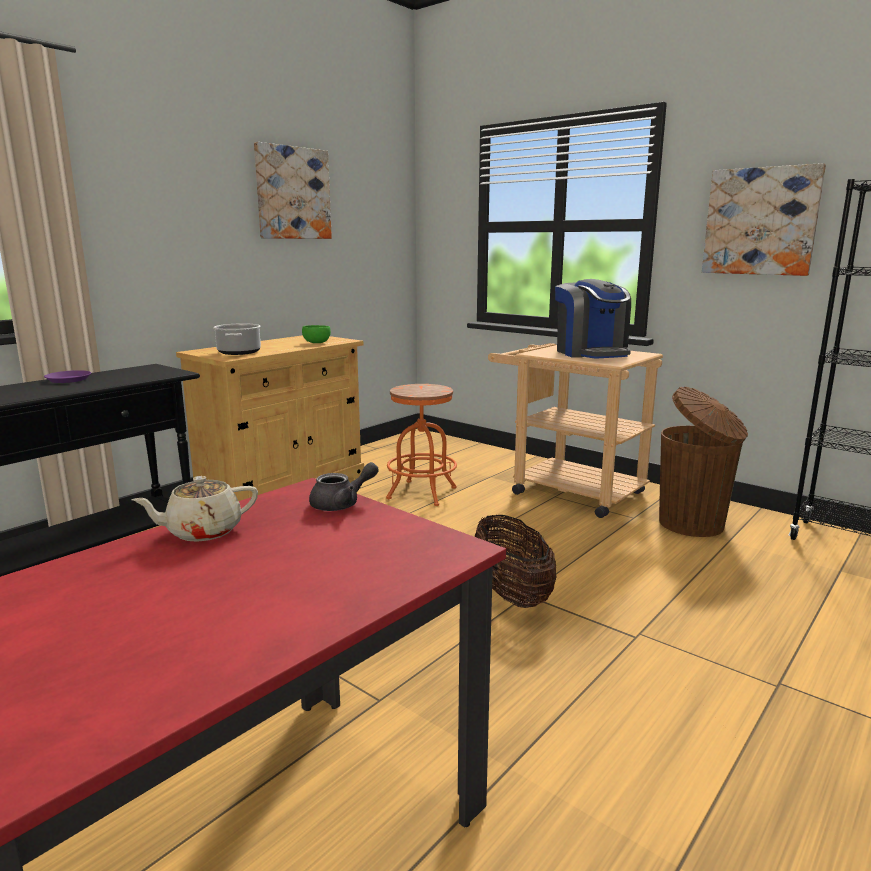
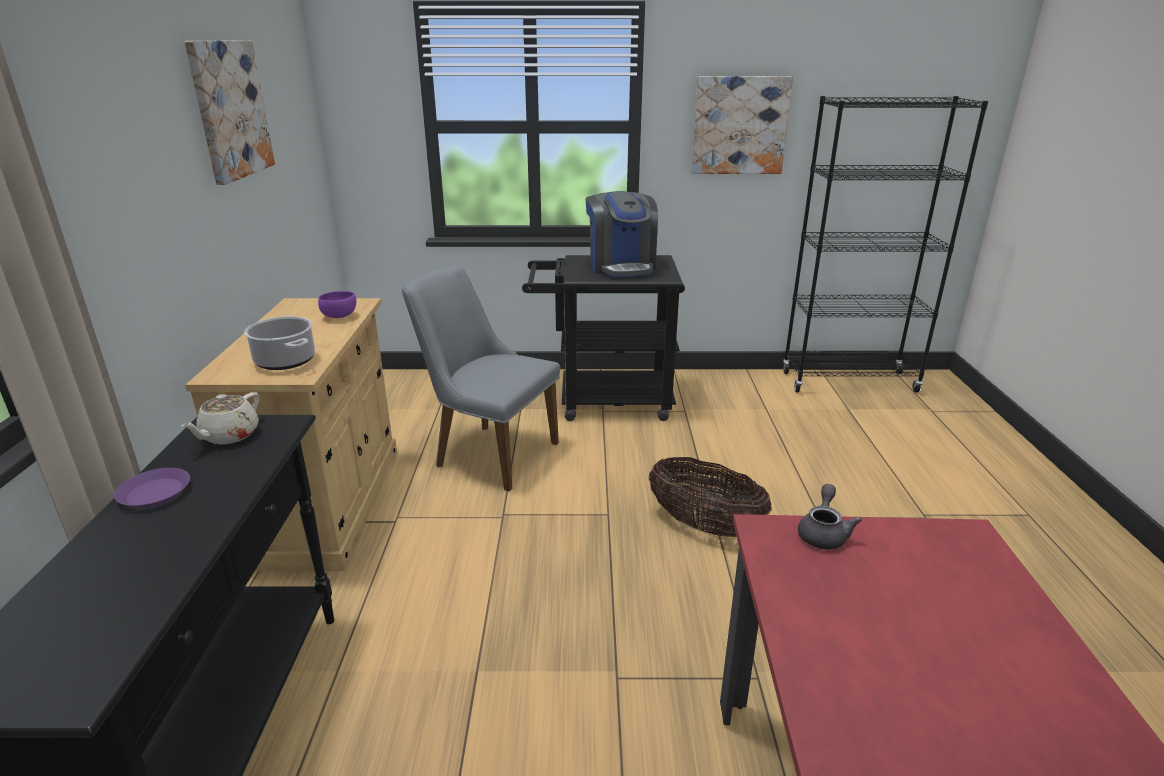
camera: 40 degrees left, 10 degrees up
beige teapot [132,476,258,542] -> beige teapot moved to [181,392,260,445]
green bowl [302,325,331,343] -> purple bowl [318,291,356,318]
orange stool [386,384,457,506] -> grey chair [402,266,560,491]
beige cart [488,343,663,518] -> black cart [522,255,685,421]
coffee machine [555,279,631,358] -> coffee machine turned 45 degrees clockwise [585,191,658,277]
brown trash can [659,387,748,537] -> none

